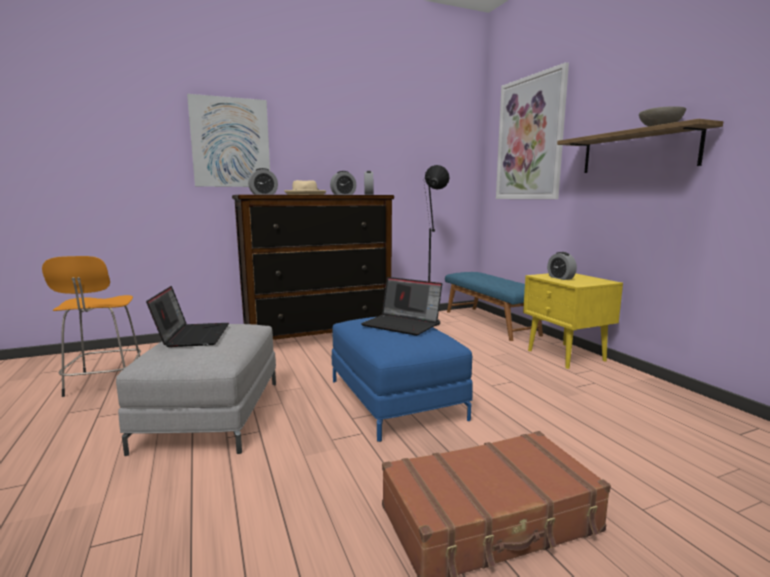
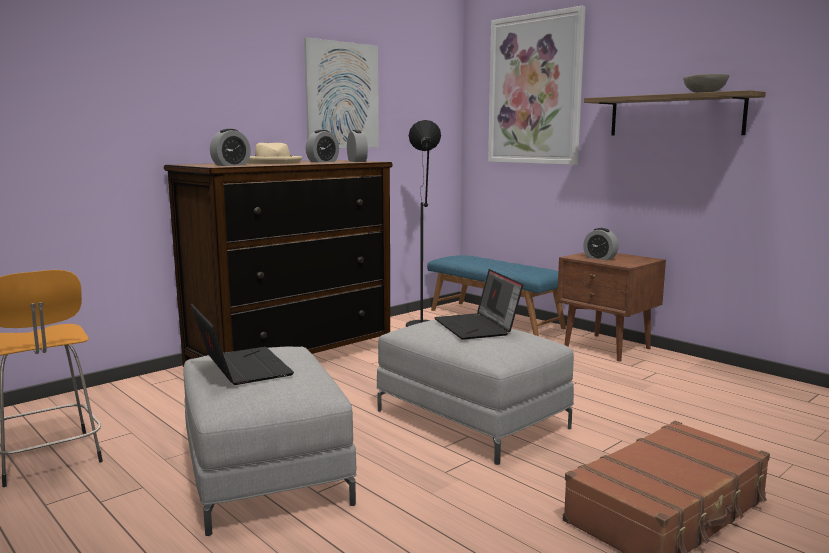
camera: 20 degrees left, 0 degrees up
picture [187,94,270,187] -> picture moved to [304,37,379,148]
blue ottoman [332,317,473,442] -> grey ottoman [377,320,574,465]
laptop [361,277,442,336] -> laptop turned 60 degrees clockwise [434,269,523,340]
yellow nightstand [523,273,623,369] -> brown nightstand [557,252,666,361]

